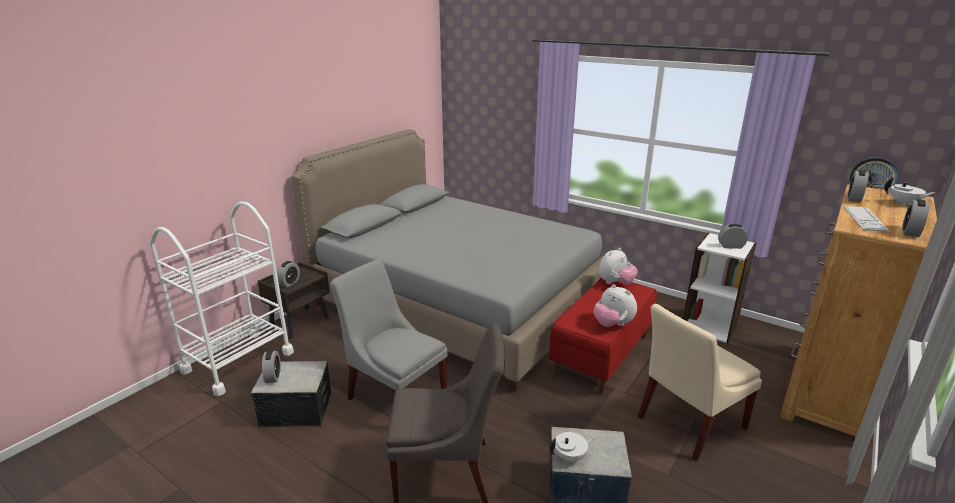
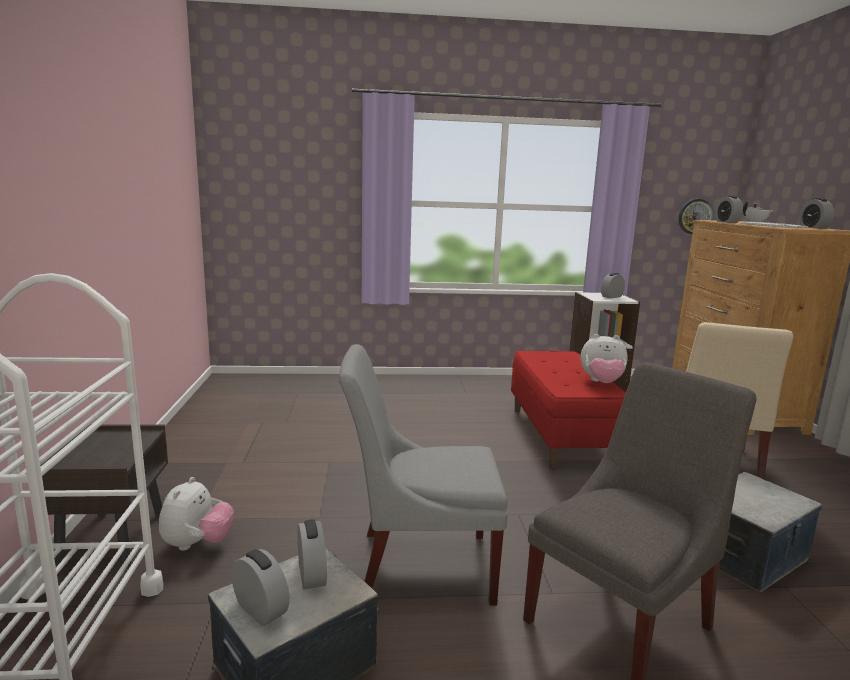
camera: 40 degrees left, 10 degrees down
alarm clock [277,261,300,287] -> alarm clock moved to [297,519,327,589]
grey bed [291,129,603,392] -> none
white teapot [549,432,595,464] -> none
plush toy [599,248,638,285] -> plush toy moved to [159,477,234,551]

